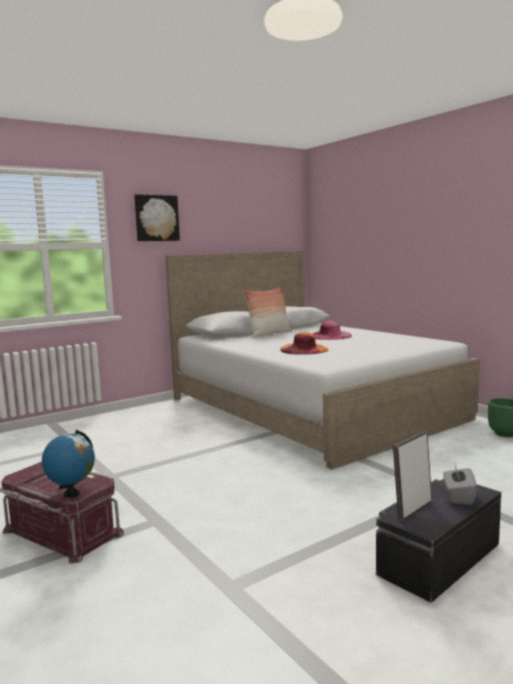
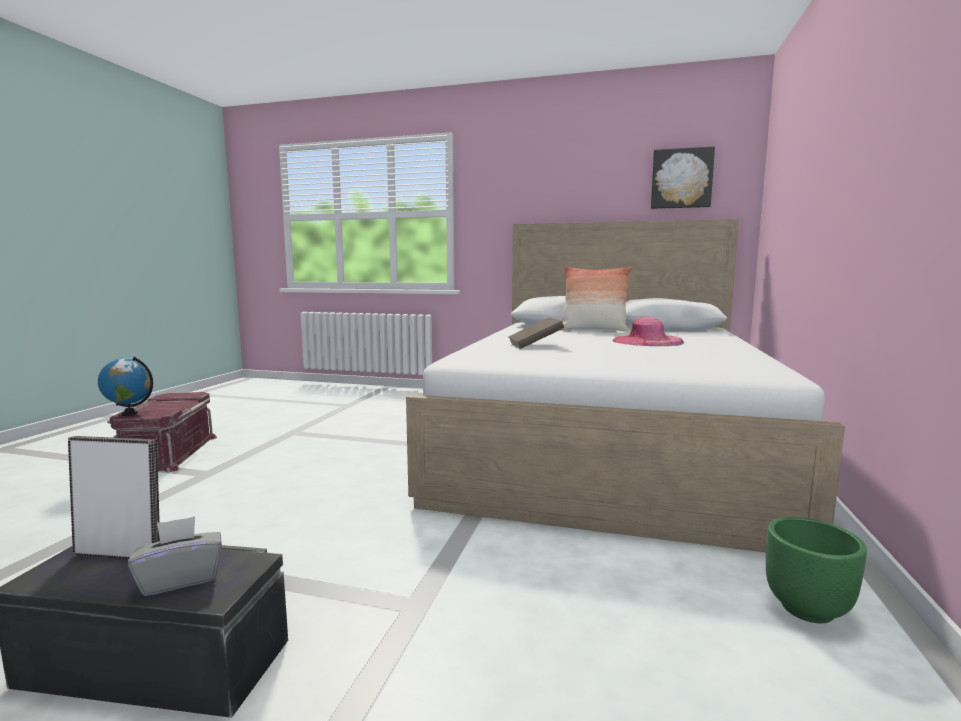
camera: 50 degrees right, 0 degrees up
picture [134,194,180,241] -> picture moved to [651,147,715,209]
orange hat [280,332,329,355] -> brown book [508,317,564,349]

